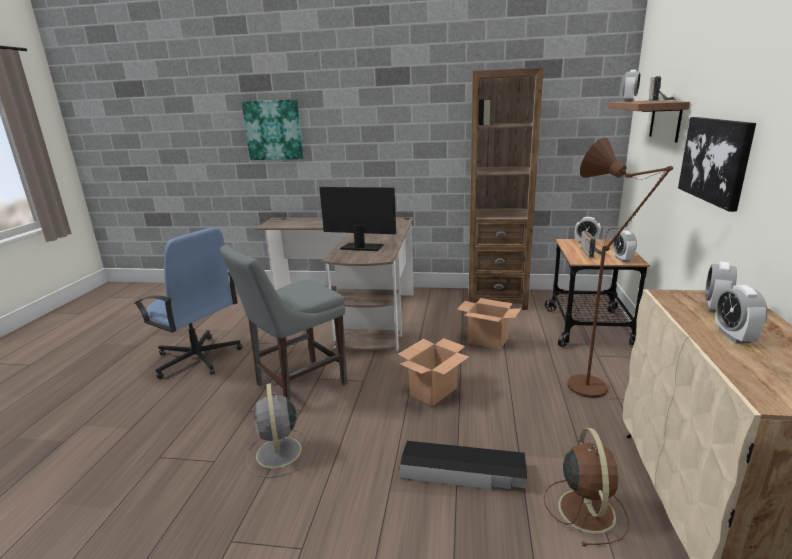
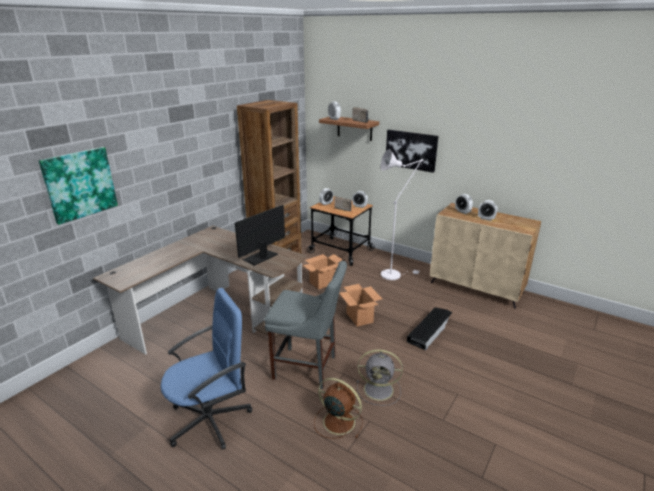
camera: 65 degrees left, 5 degrees up
grey chair [220,245,347,400] -> grey chair turned 60 degrees counterclockwise [264,261,347,389]
brown fan [544,428,629,546] -> brown fan moved to [314,378,363,439]
brown floor lamp [568,137,673,400] -> white floor lamp [381,149,423,280]

